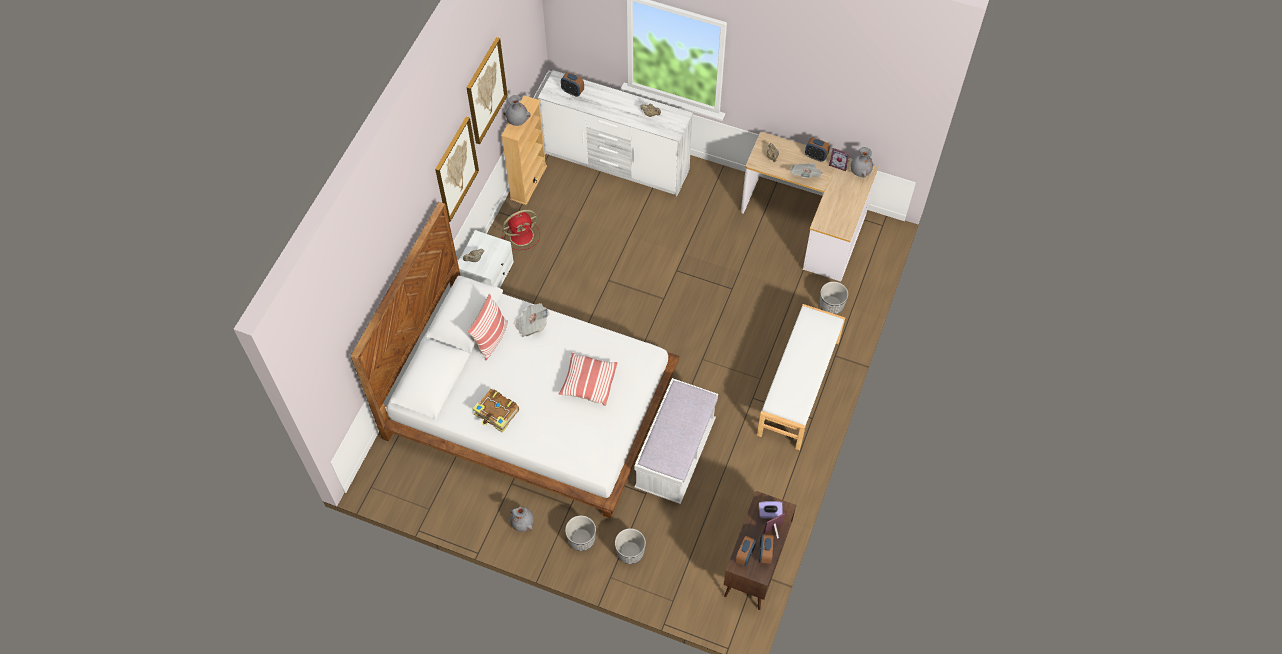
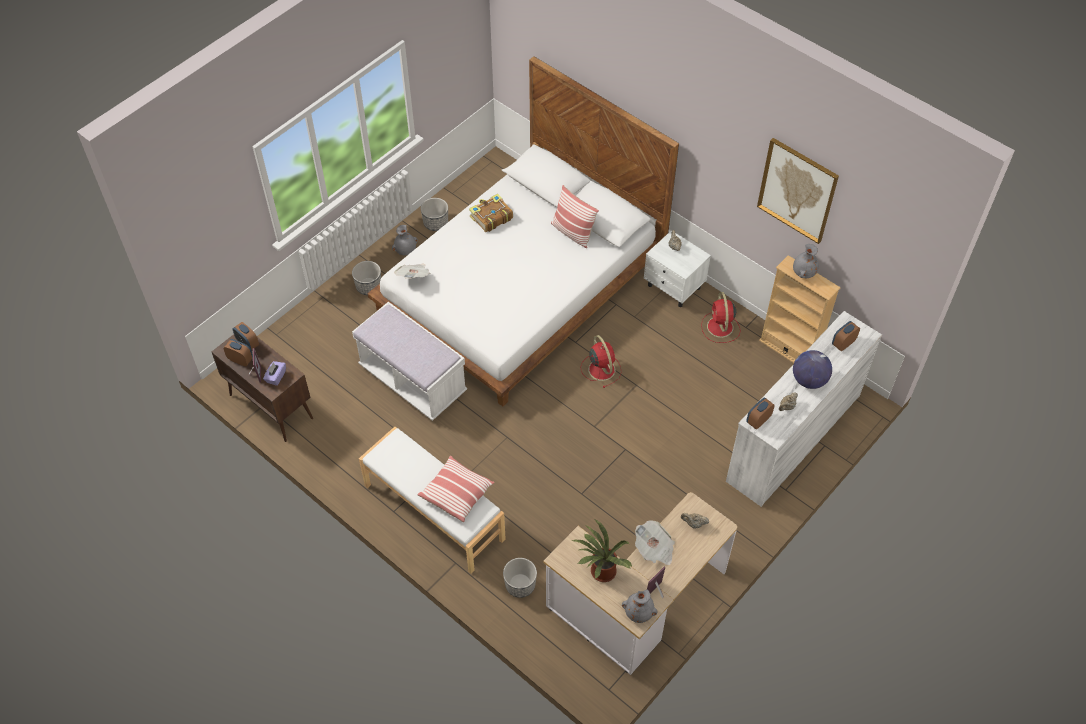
camera: 110 degrees right, 5 degrees down
picture [435,117,479,222] -> none
newspaper [514,303,549,337] -> newspaper moved to [394,264,430,279]
pillow [558,353,617,406] -> pillow moved to [417,456,495,522]
planter [615,528,646,564] -> planter moved to [421,198,448,231]
alarm clock [805,138,830,162] -> alarm clock moved to [746,398,775,429]
none -> potted plant [572,519,633,582]
none -> red fan [581,335,622,388]
none -> globe [793,350,832,389]

